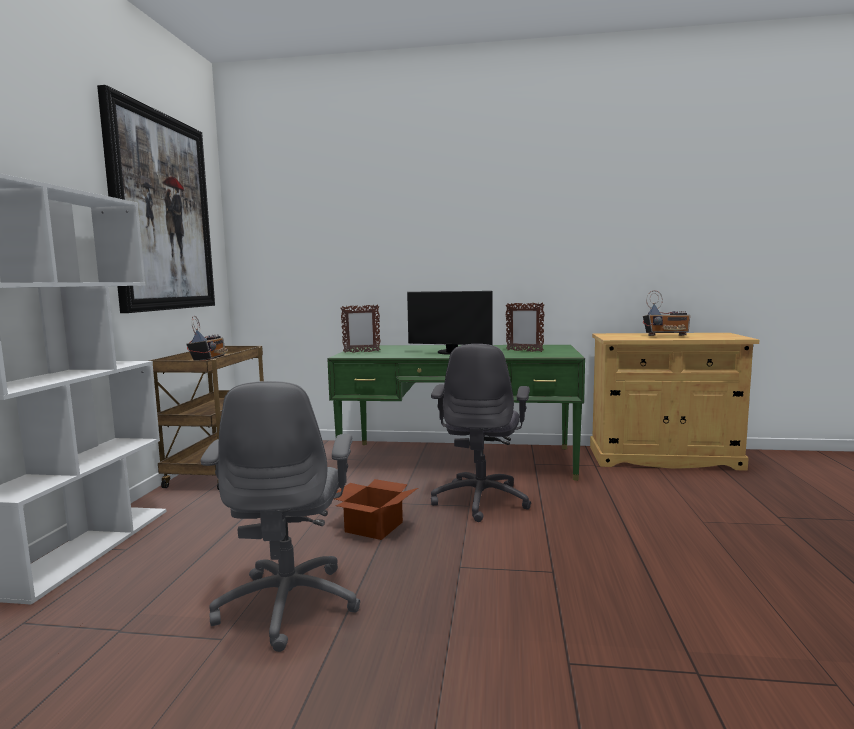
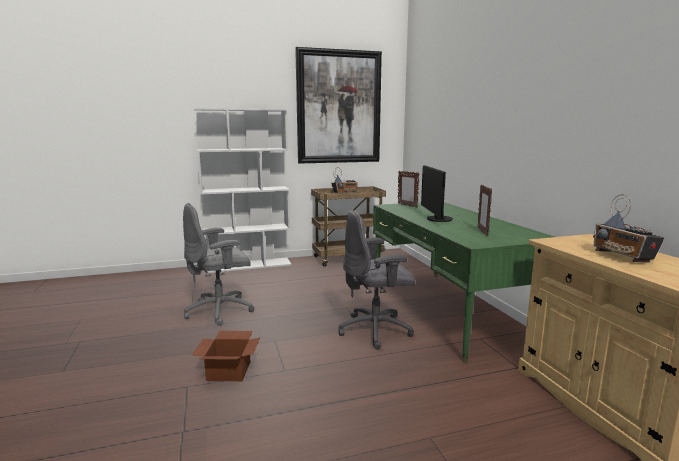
camera: 65 degrees right, 5 degrees up
cardboard box [335,479,418,540] -> cardboard box moved to [192,331,260,381]

